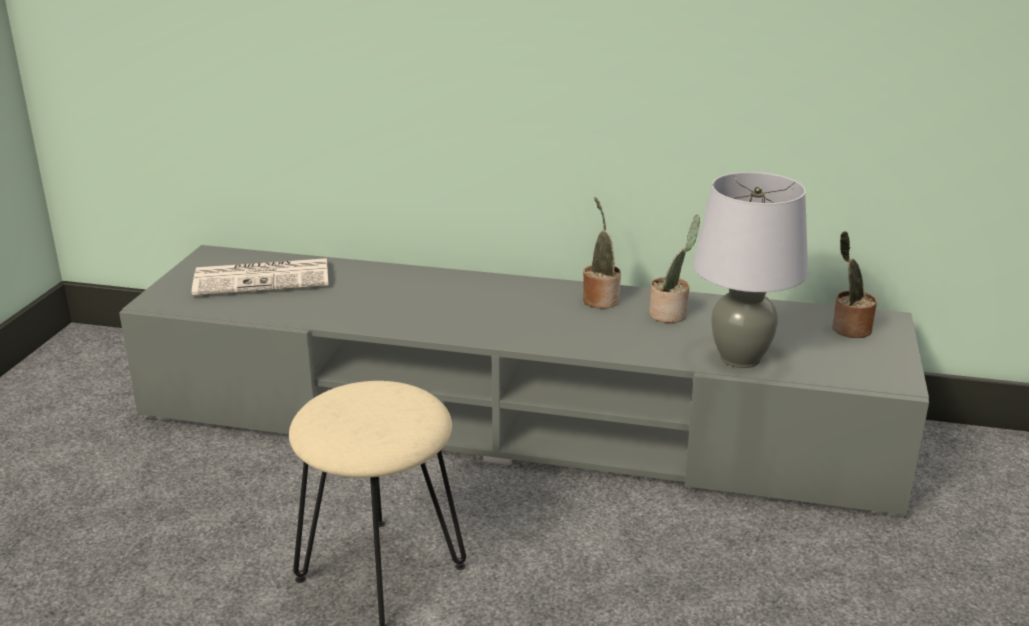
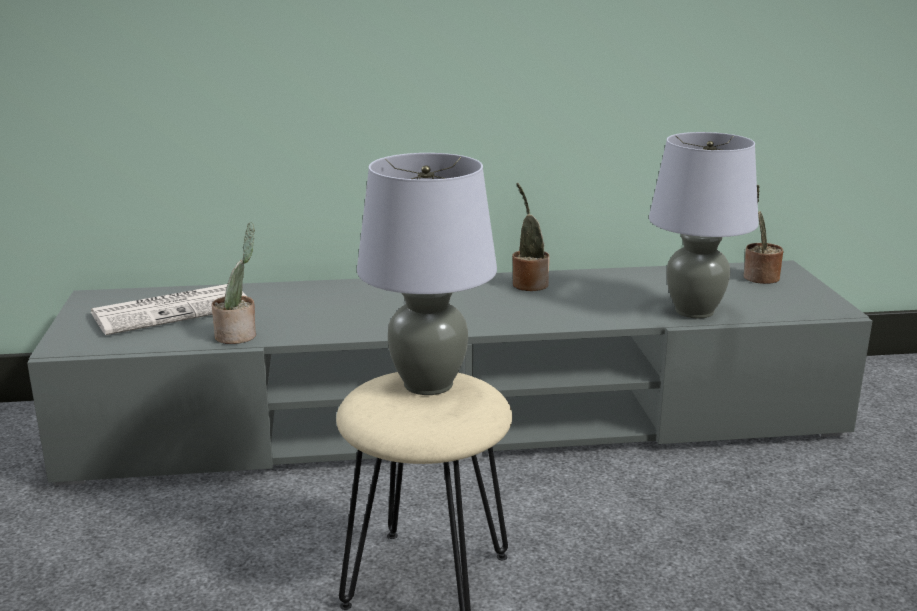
camera: 20 degrees left, 5 degrees down
potted plant [649,215,700,323] -> potted plant moved to [212,223,256,344]
none -> grey table lamp [357,153,497,395]

